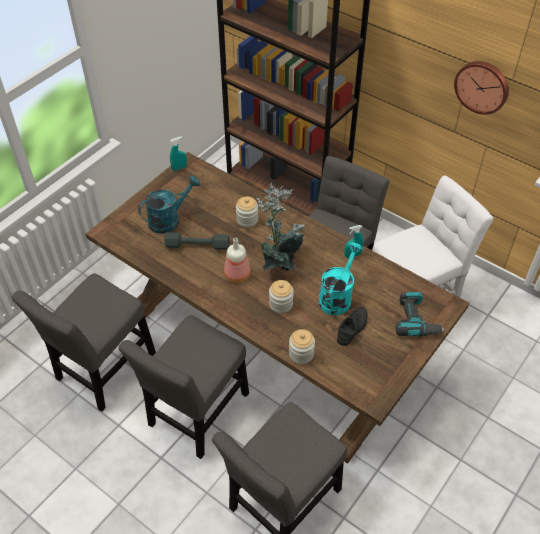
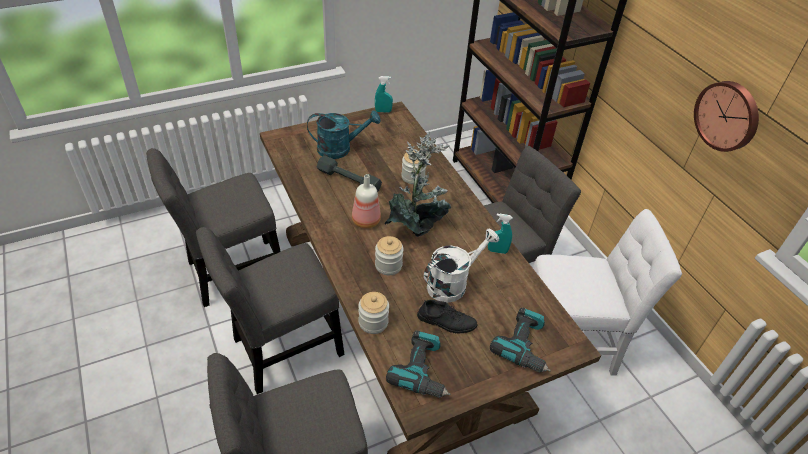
camera: 25 degrees right, 5 degrees down
turquoise watering can [319,242,363,315] -> white watering can [424,228,499,303]
black shoe [337,307,368,346] -> black shoe turned 45 degrees clockwise [417,300,477,334]
none -> power drill [386,331,450,398]

